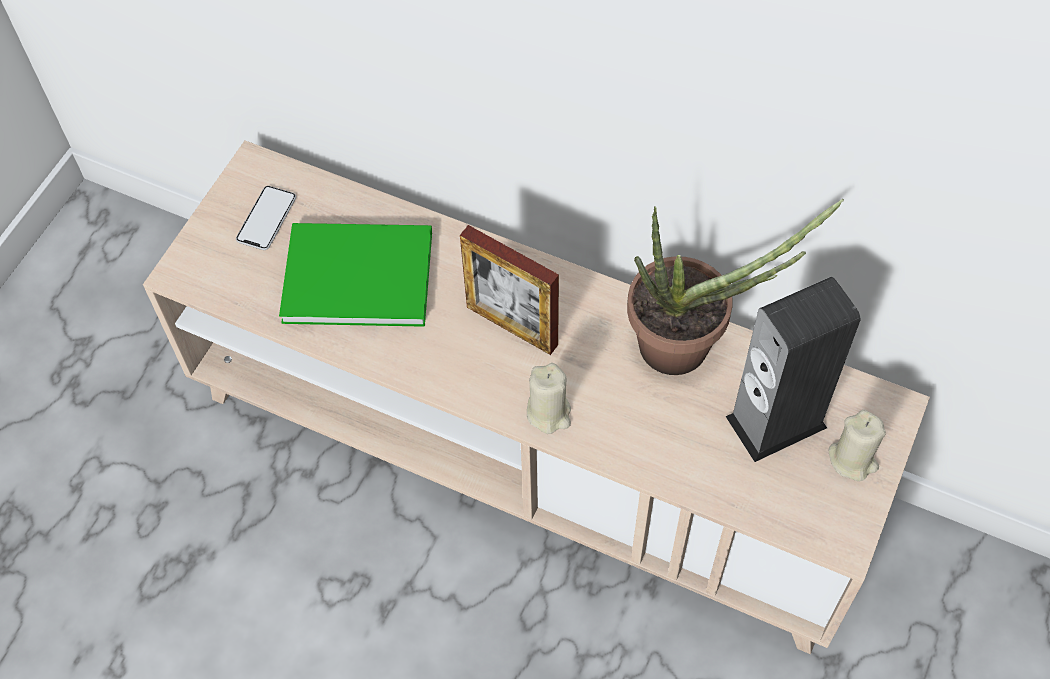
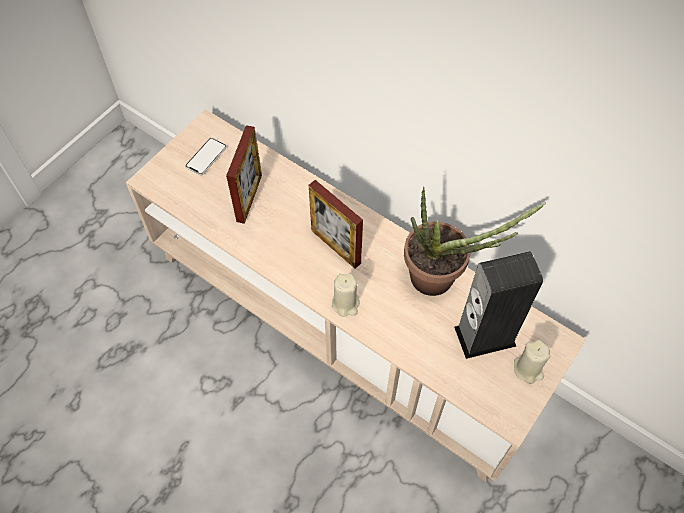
camera: 10 degrees right, 0 degrees up
green book [279,223,432,327] -> picture frame [226,125,262,224]

